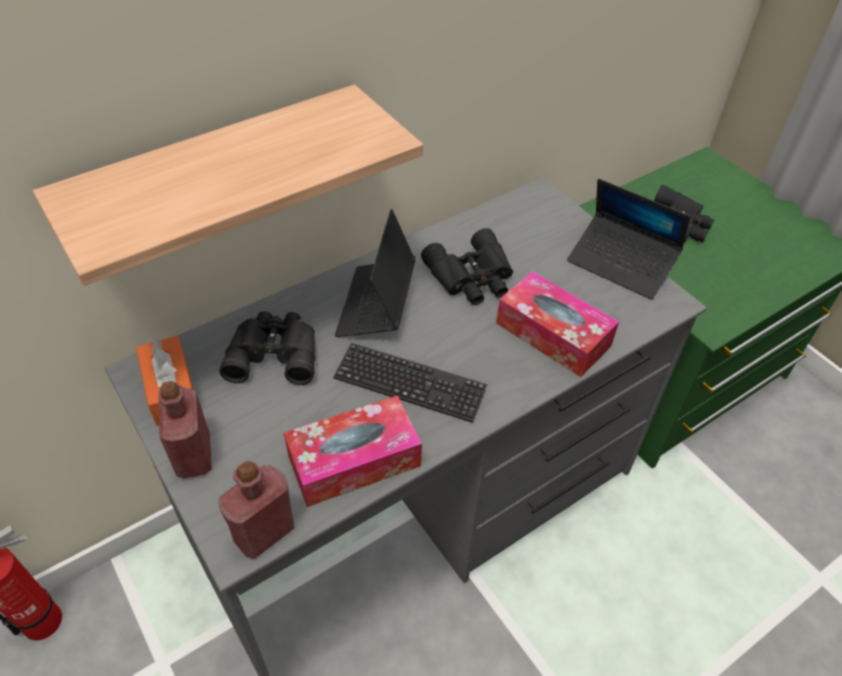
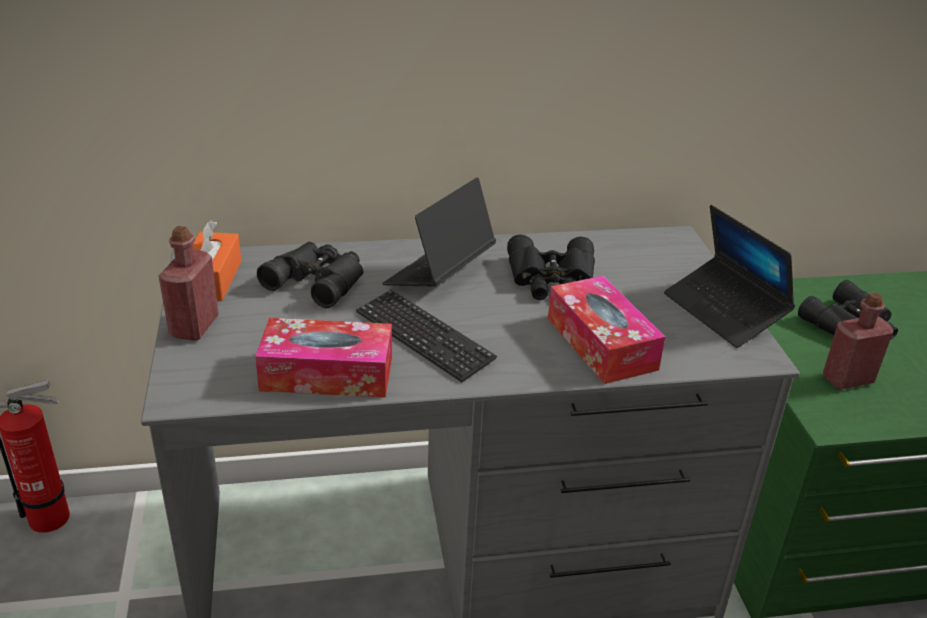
camera: 25 degrees right, 15 degrees down
shelf [33,85,423,286] -> none
red bottle [218,461,294,559] -> red bottle moved to [823,293,893,390]

